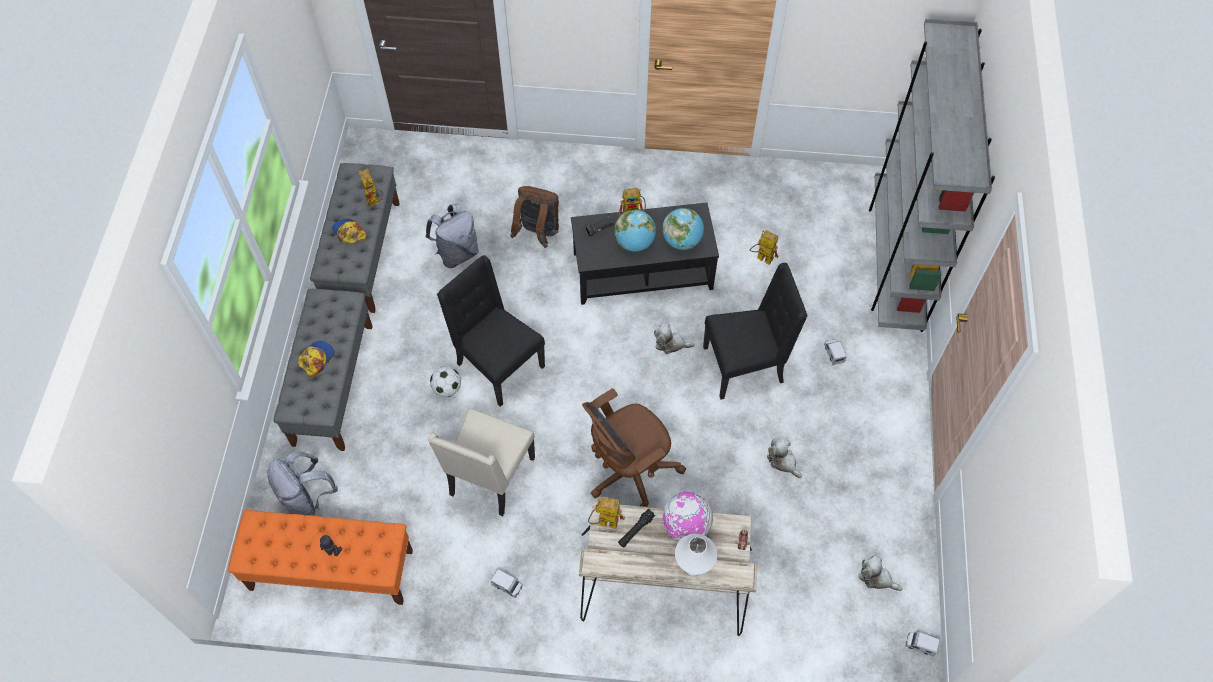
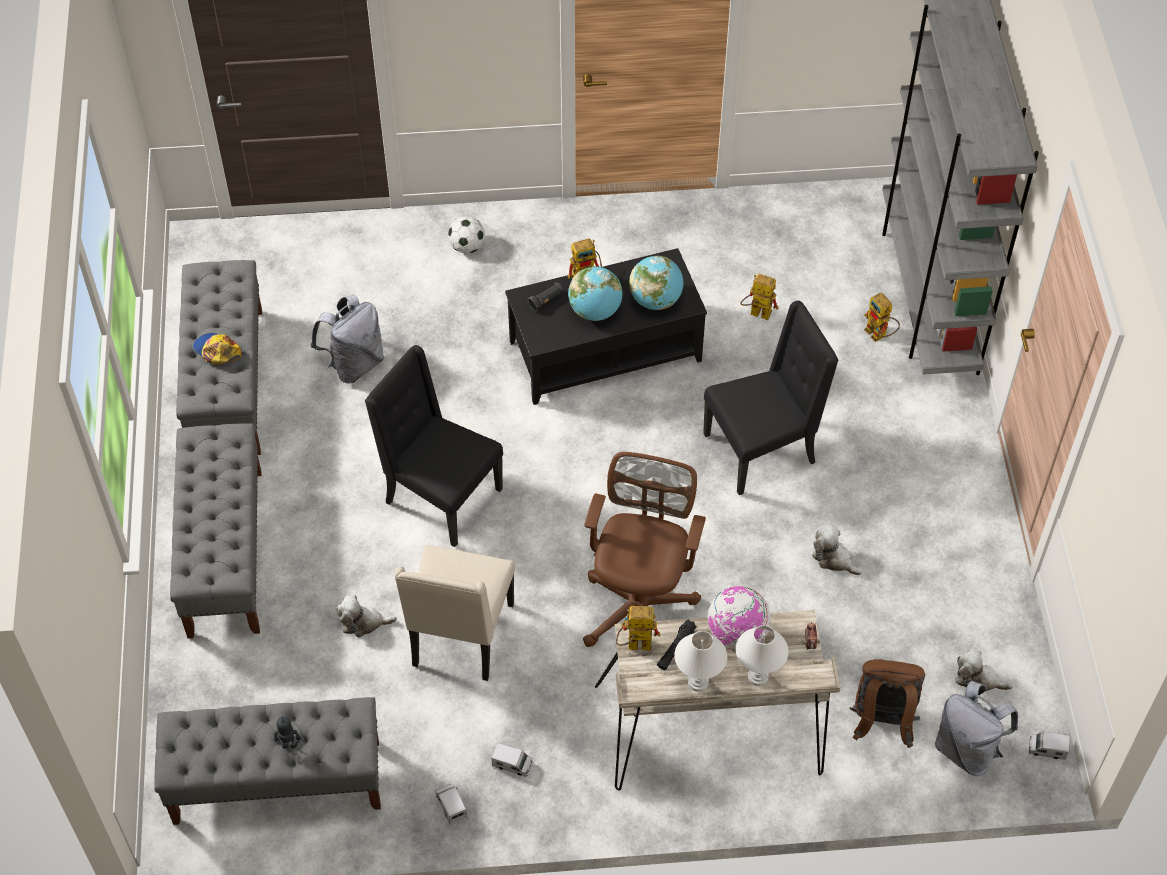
camera: 10 degrees left, 5 degrees down
orange bench [228,510,413,605] -> grey bench [154,697,381,825]
grey backpack [268,451,338,516] -> grey backpack moved to [935,681,1018,777]
cap [298,340,335,377] -> none
toy robot [359,168,384,207] -> toy robot moved to [864,292,900,342]
football [430,366,461,397] -> football moved to [448,217,485,253]
brown backpack [510,186,559,248] -> brown backpack moved to [849,659,925,748]
brown office chair [582,388,686,507] -> brown office chair turned 150 degrees clockwise [583,452,706,647]
plush toy [654,323,695,354] -> plush toy moved to [336,595,397,637]
toy truck [824,339,847,365] -> toy truck moved to [435,784,467,824]
none -> white table lamp [674,631,727,692]

